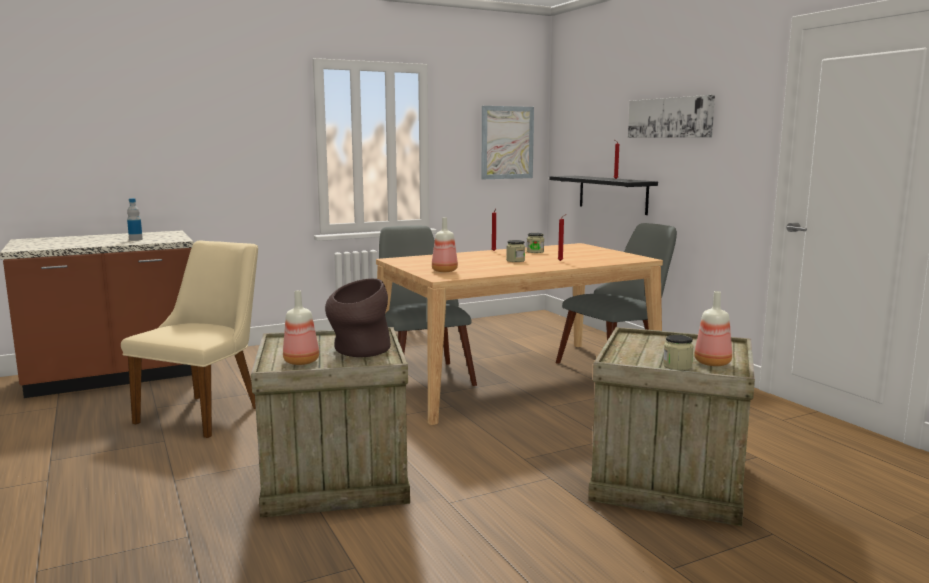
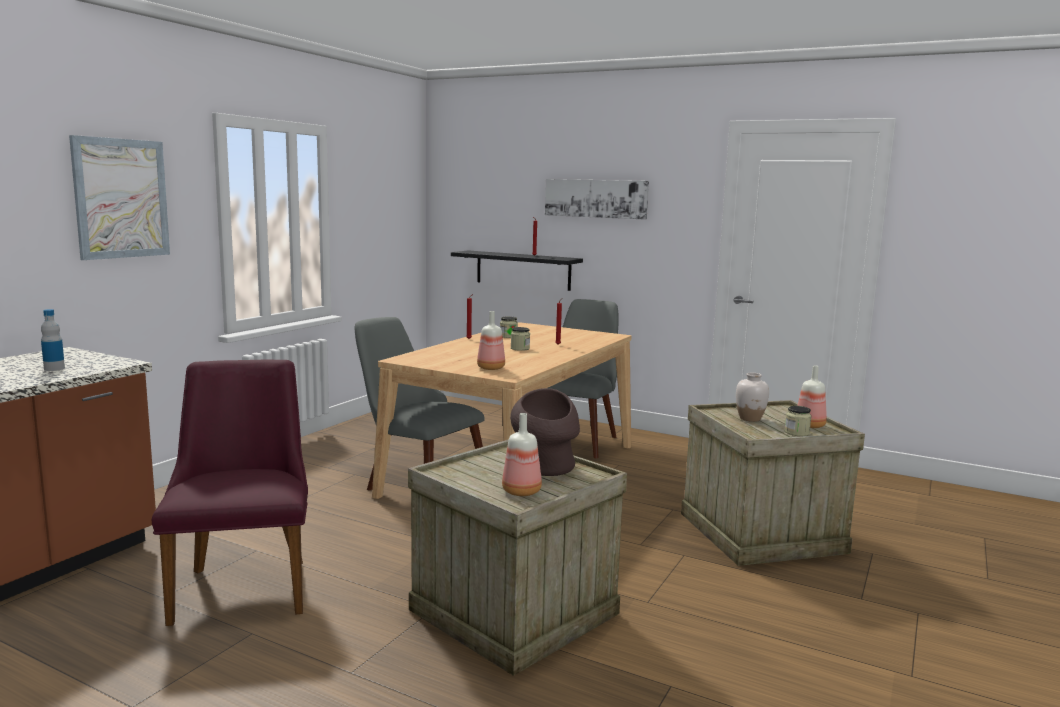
camera: 35 degrees left, 0 degrees up
beige chair [121,240,258,438] -> purple chair [152,360,308,626]
picture [481,106,534,179] -> picture moved to [69,135,170,260]
none -> white vase [736,373,769,422]

